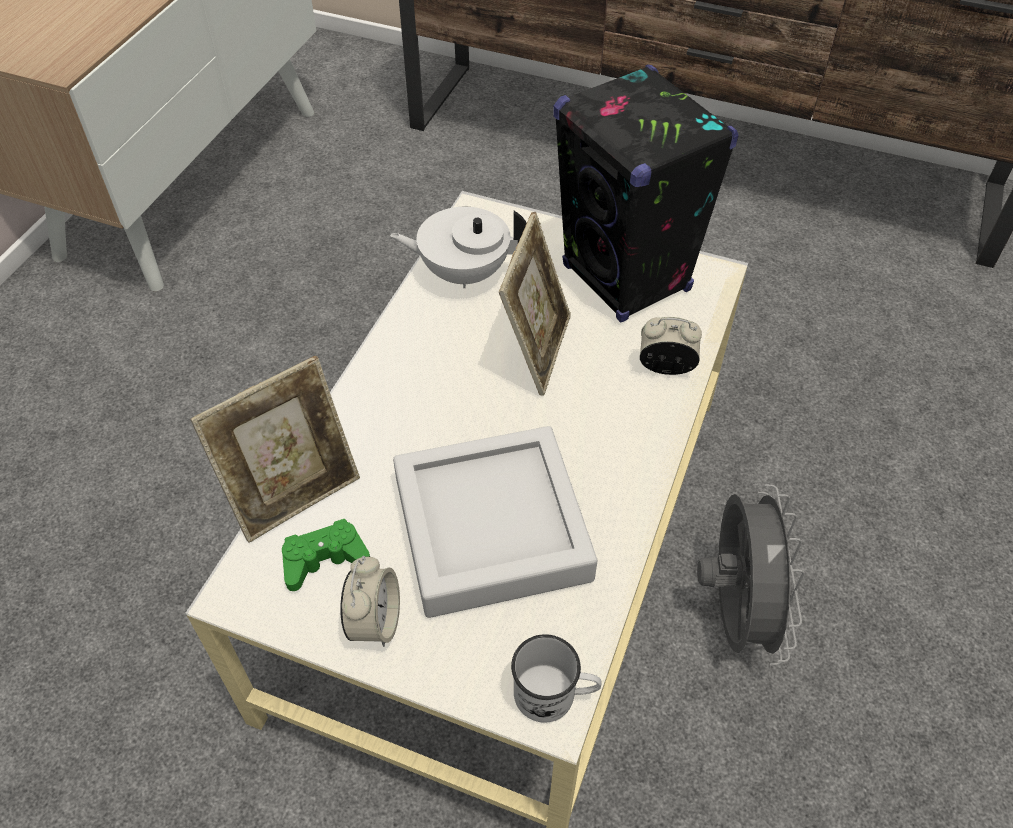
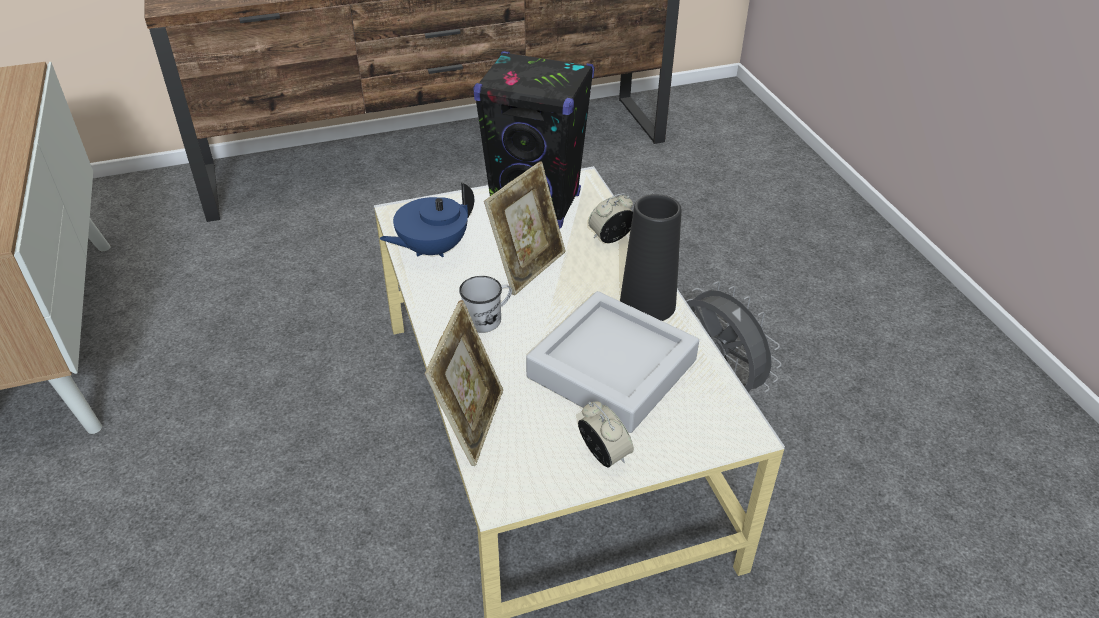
camera: 40 degrees left, 10 degrees down
green game controller [282,519,370,591] -> none
white teapot [390,207,527,288] -> blue teapot [379,182,474,257]
picture frame [499,212,571,396] -> picture frame turned 60 degrees clockwise [484,161,566,295]
white mug [511,634,602,722] -> white mug moved to [459,276,512,333]
none -> black vase [620,194,682,321]

